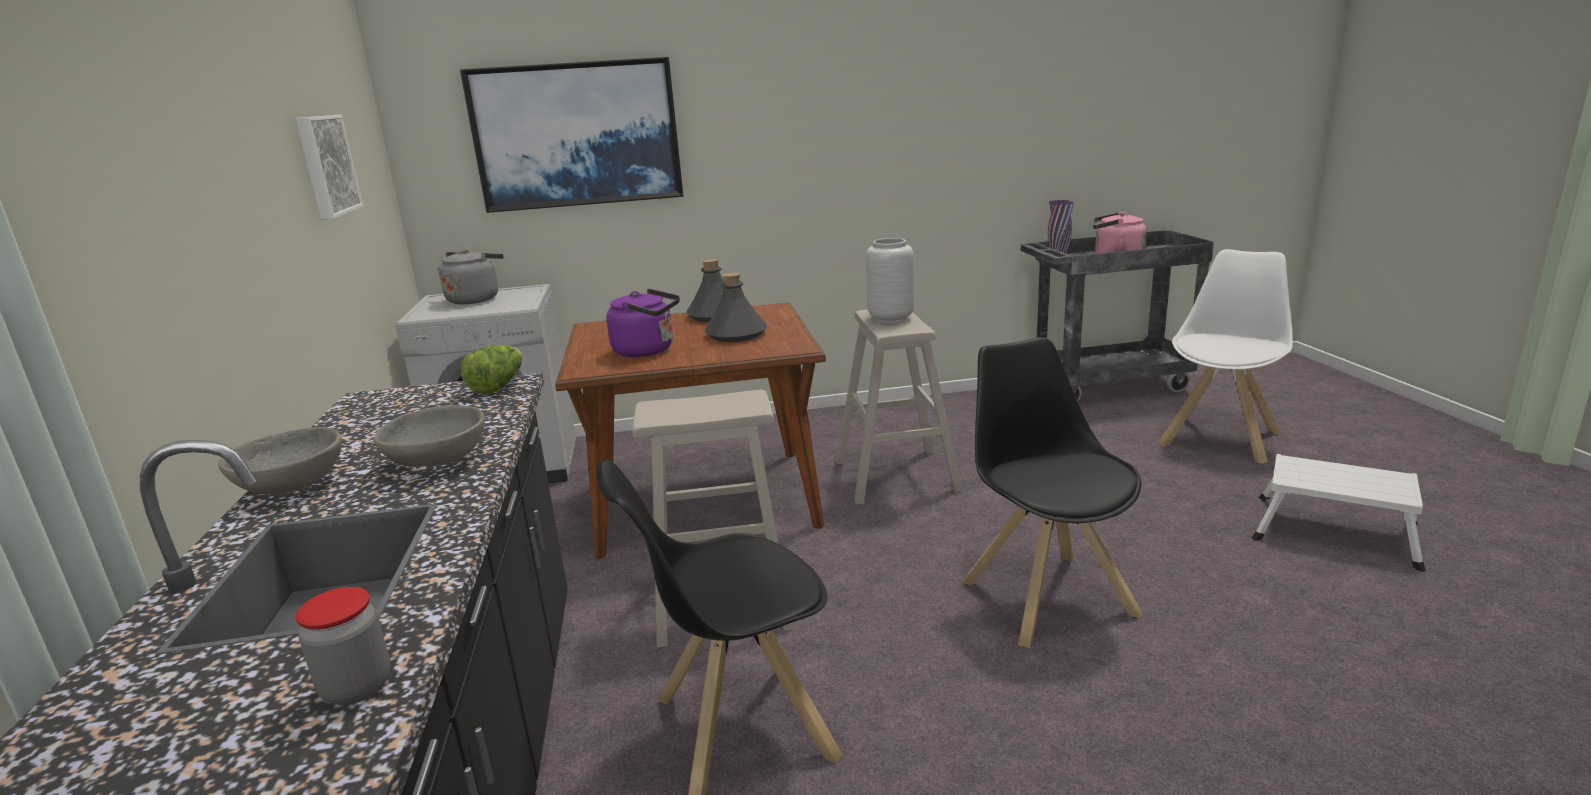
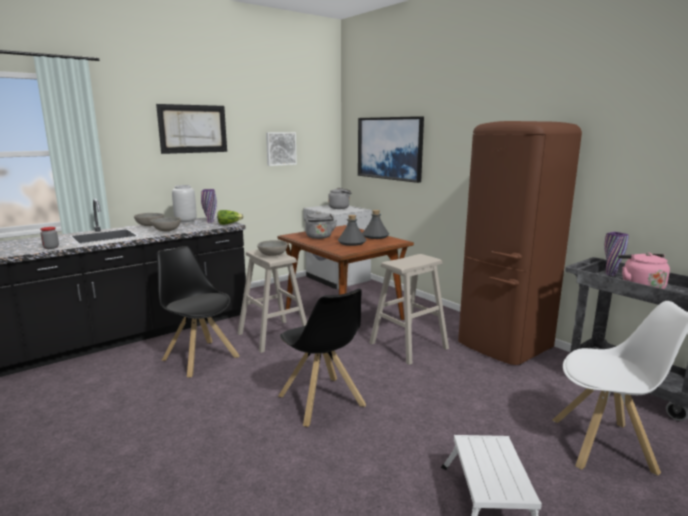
camera: 60 degrees right, 5 degrees down
purple kettle [606,289,680,357] -> grey kettle [306,212,337,239]
grey vase [866,238,914,323] -> grey vase moved to [172,185,197,223]
black chair [962,337,1142,648] -> black chair turned 105 degrees clockwise [278,289,366,427]
none -> picture [156,104,227,154]
none -> purple vase [201,189,217,223]
none -> grey bowl [257,240,288,256]
none -> brown fridge [458,121,582,365]

